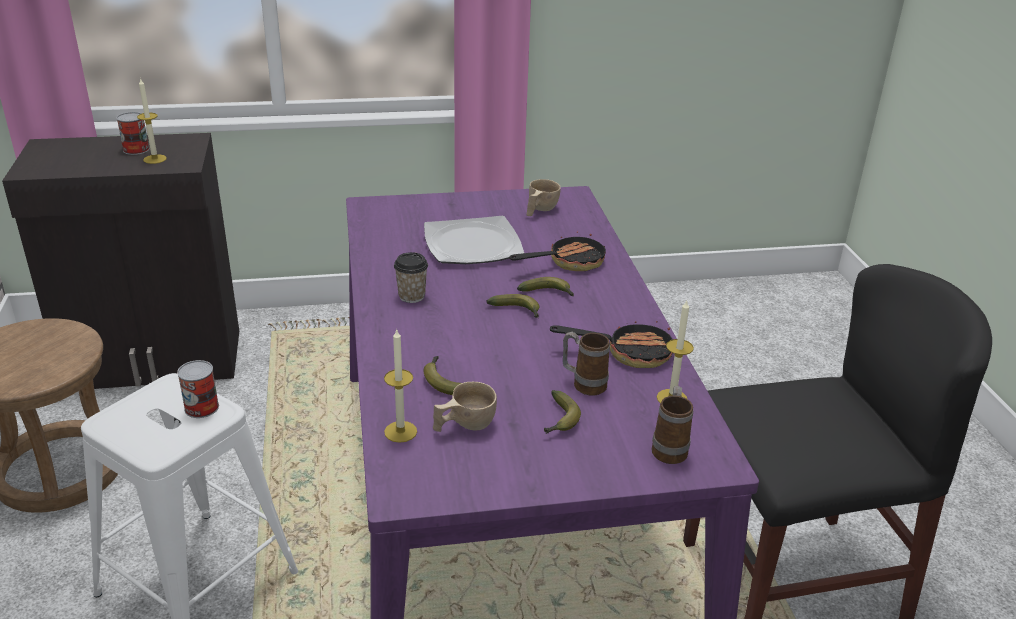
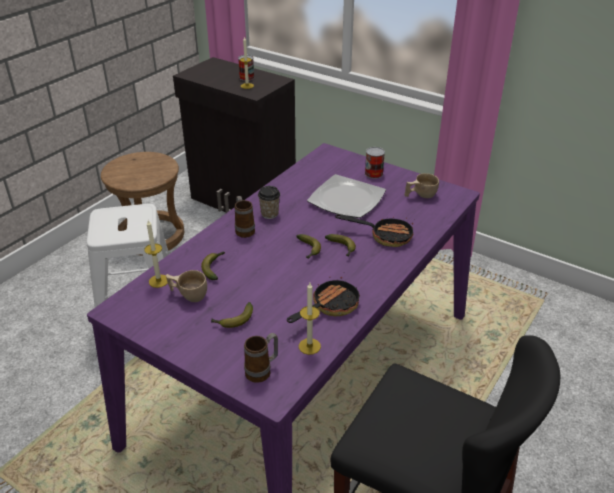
camera: 45 degrees right, 5 degrees up
can [177,360,219,418] -> can moved to [365,147,385,179]
frying pan [550,321,673,368] -> frying pan turned 90 degrees counterclockwise [287,277,359,323]
mug [563,332,610,395] -> mug moved to [235,196,255,238]

